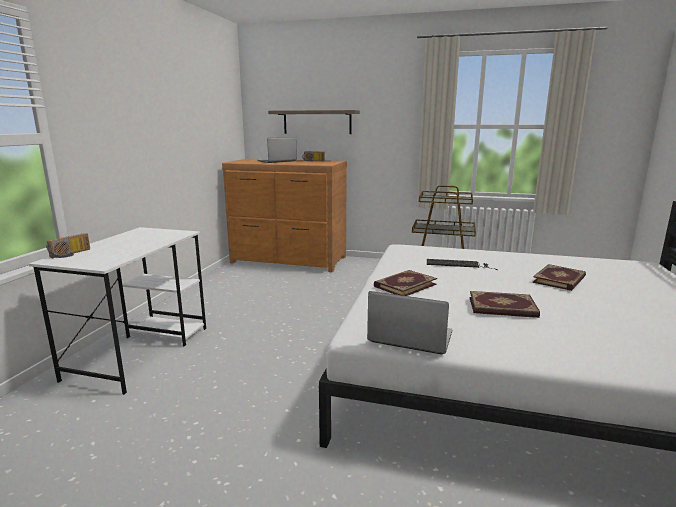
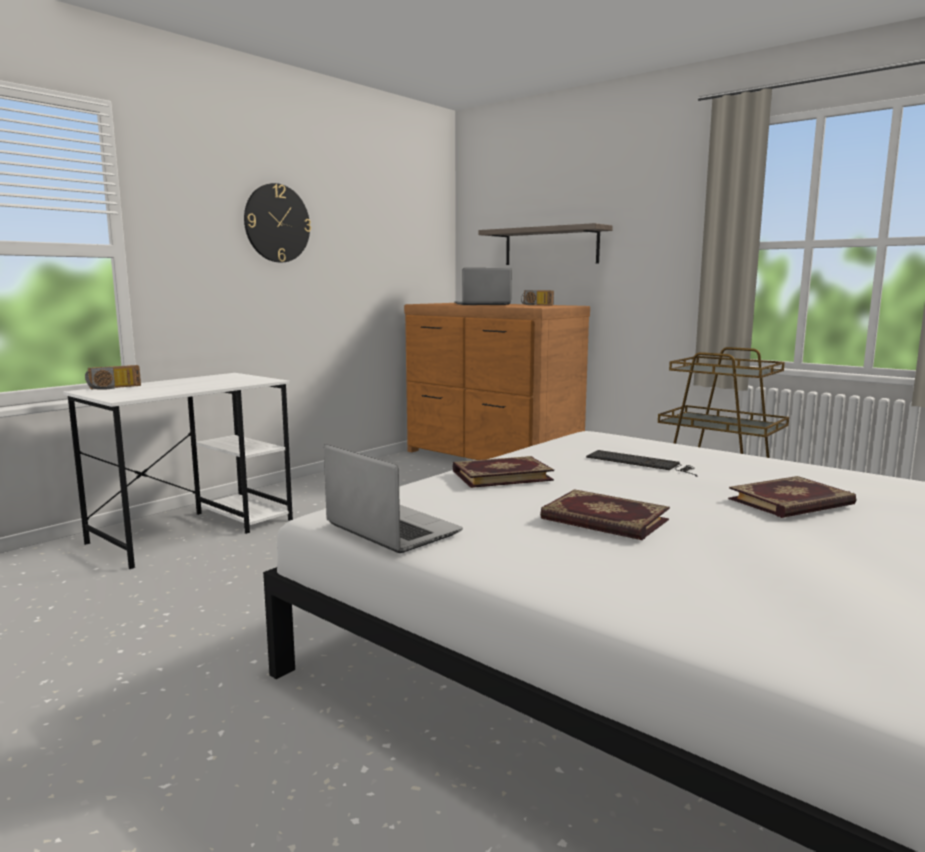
camera: 25 degrees right, 5 degrees down
none -> wall clock [244,183,311,262]

